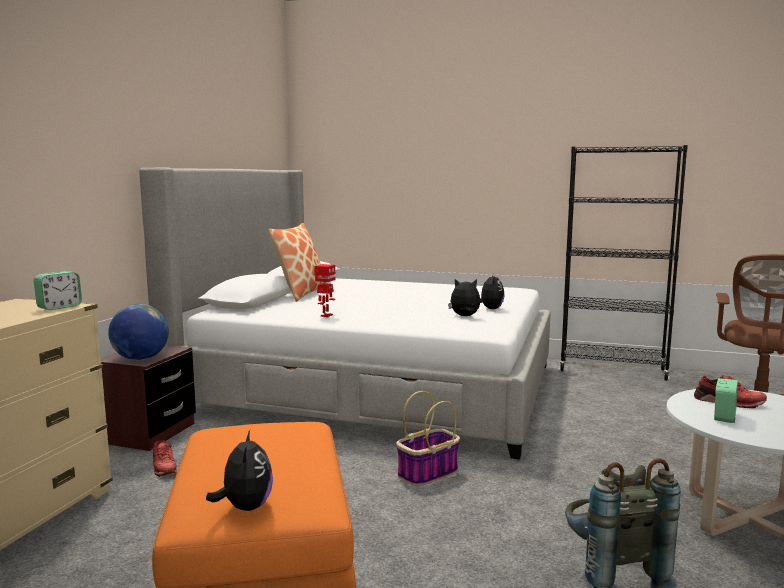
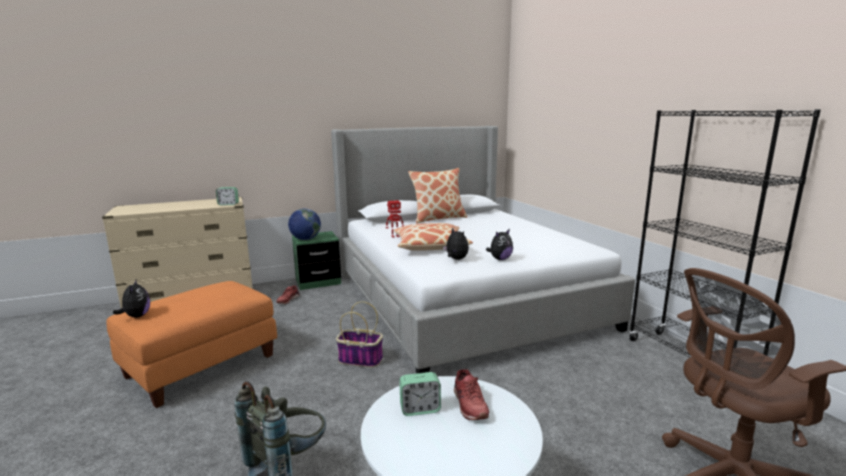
camera: 50 degrees right, 5 degrees up
brown nightstand [101,345,196,451] -> green nightstand [292,231,341,290]
plush toy [206,430,273,511] -> plush toy turned 60 degrees counterclockwise [113,280,150,318]
none -> pillow [393,223,473,251]

